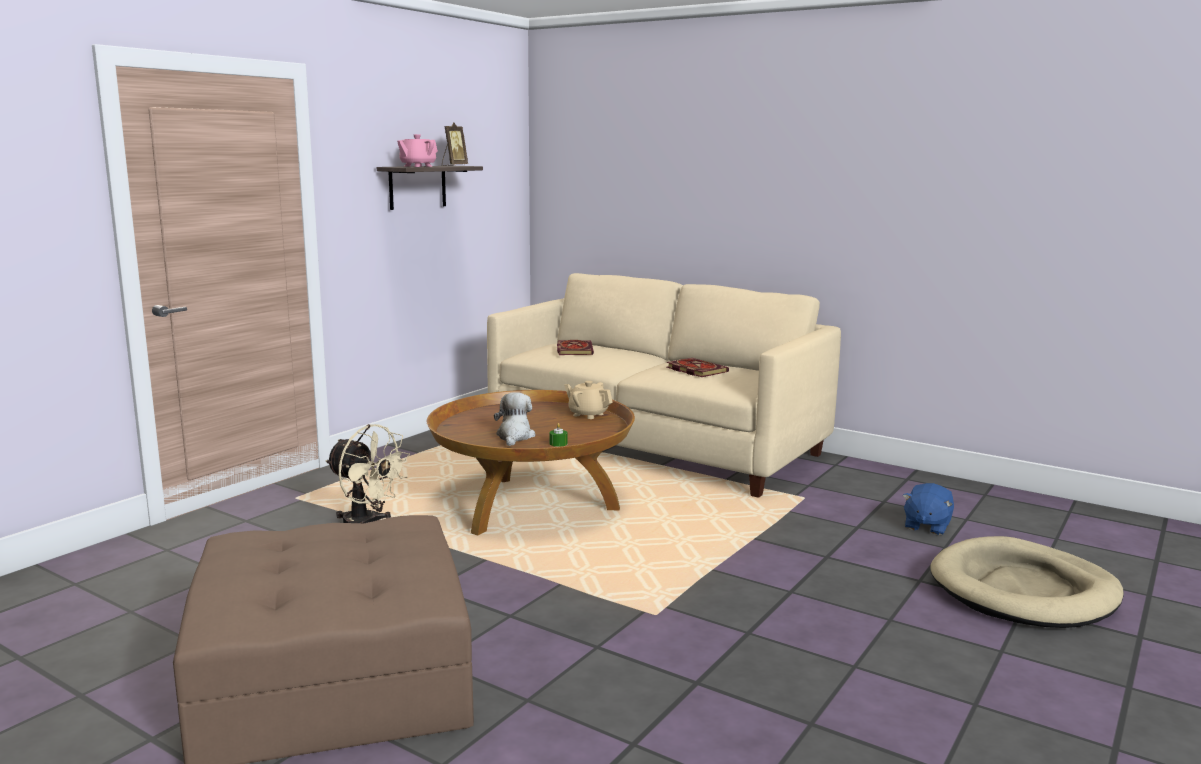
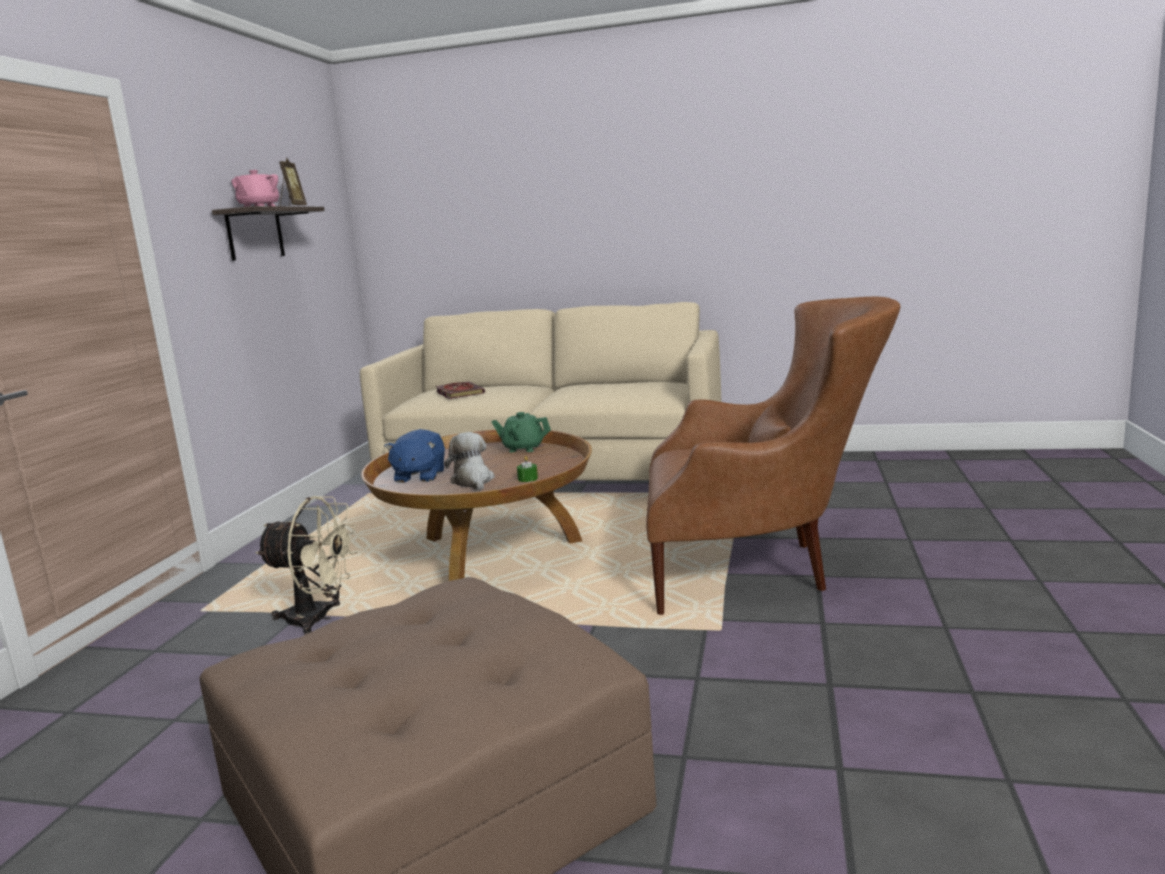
camera: 20 degrees left, 0 degrees up
beige teapot [564,381,613,419] -> green teapot [491,412,551,452]
book [666,358,729,377] -> none
blue plush toy [902,483,954,535] -> blue plush toy moved to [384,429,445,483]
beige dog bed [930,536,1124,628] -> none
none -> brown armchair [646,297,900,615]

